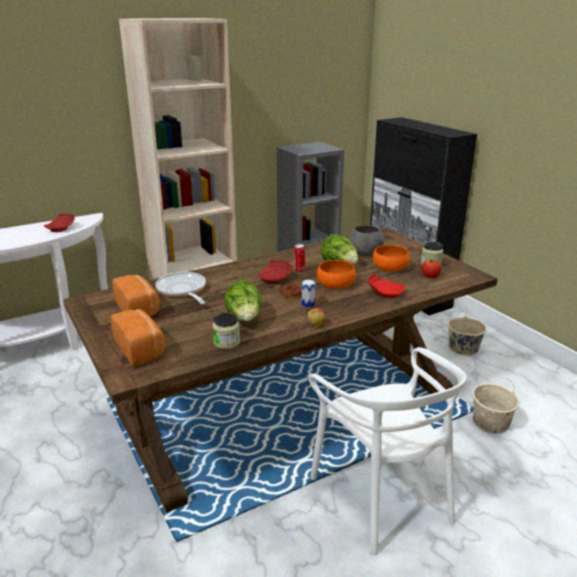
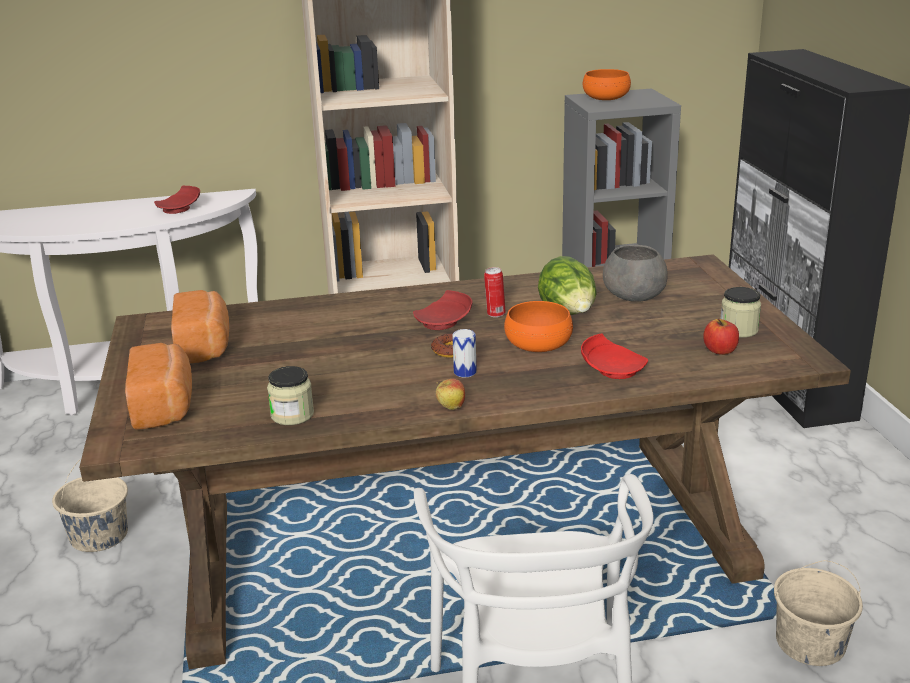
camera: 20 degrees right, 0 degrees up
frying pan [156,272,206,304] -> none
lettuce [224,280,263,321] -> none
orange bowl [373,245,410,272] -> orange bowl moved to [583,69,631,100]
beige bucket [447,307,487,355] -> beige bucket moved to [52,459,128,552]

